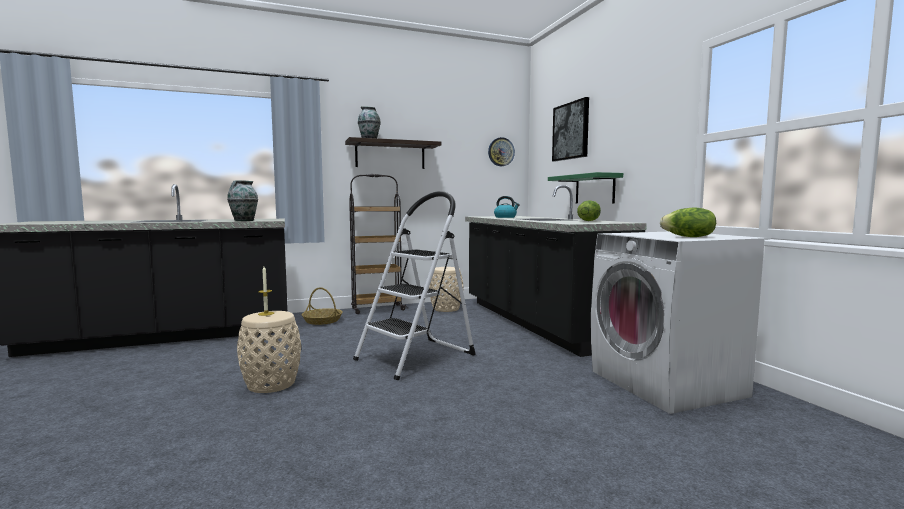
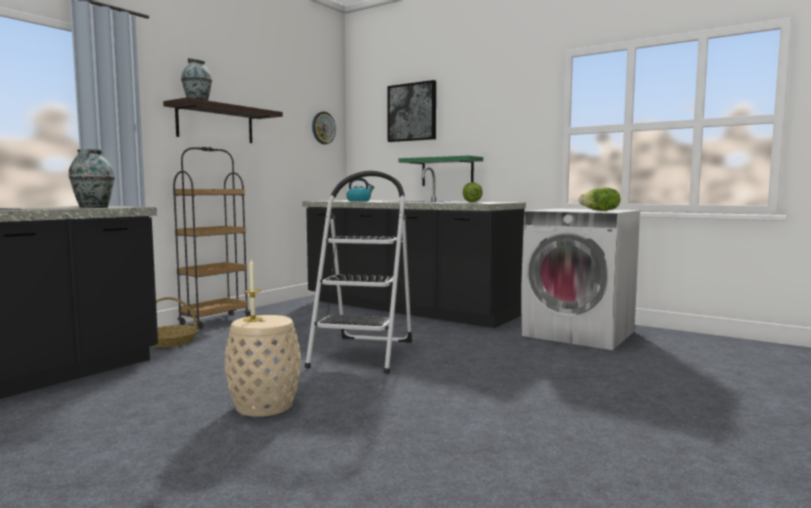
camera: 35 degrees left, 0 degrees up
beige stool [429,267,463,312] -> none

